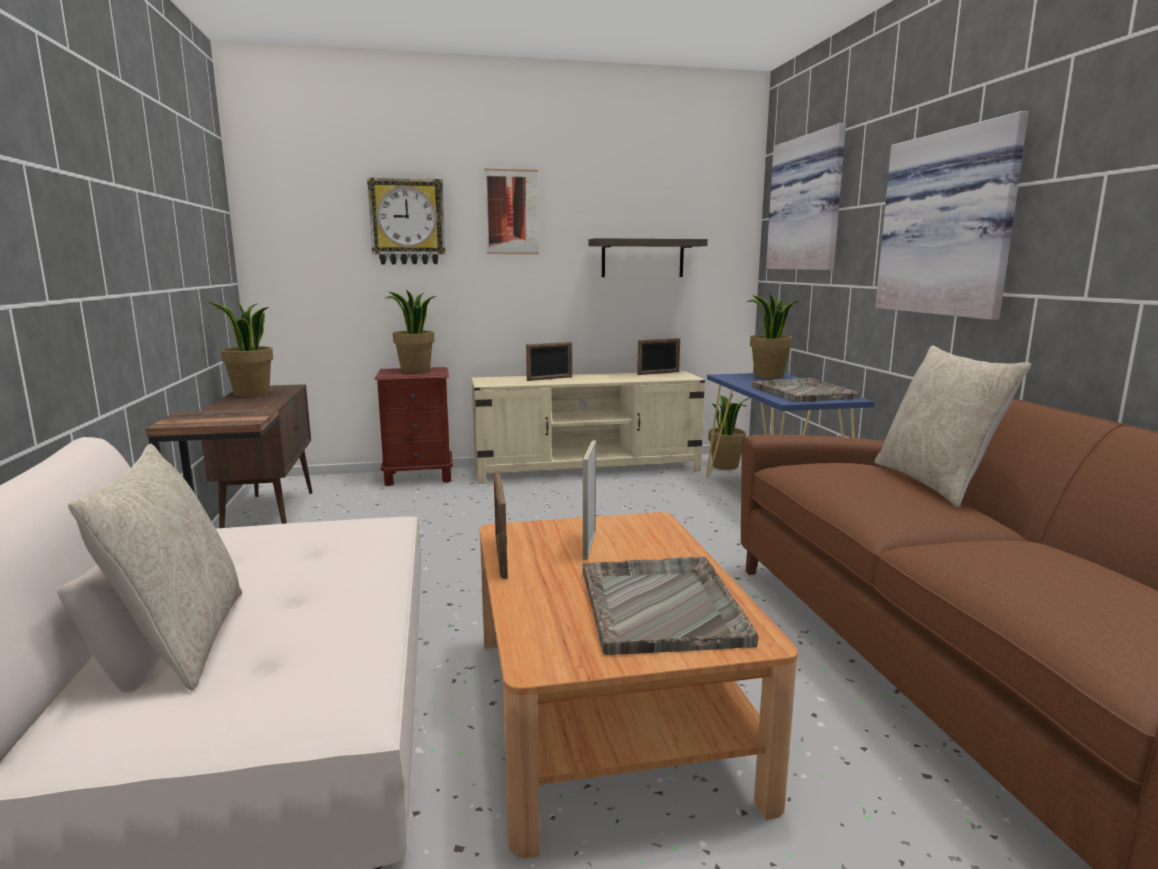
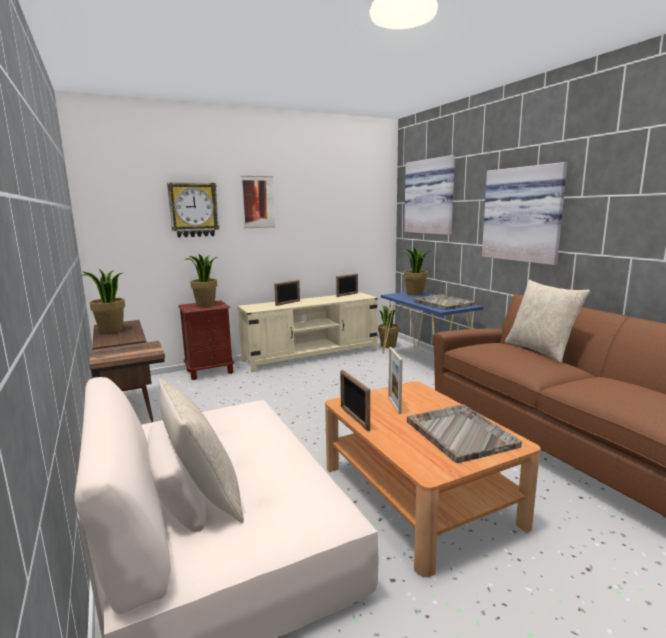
camera: 15 degrees left, 0 degrees up
shelf [588,238,708,277] -> none

